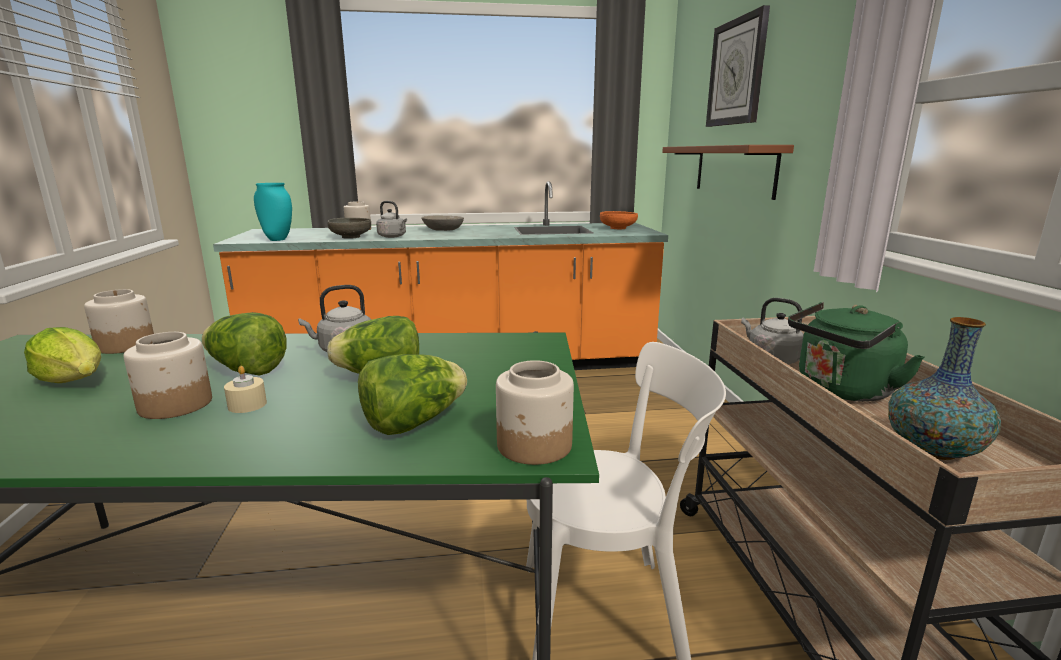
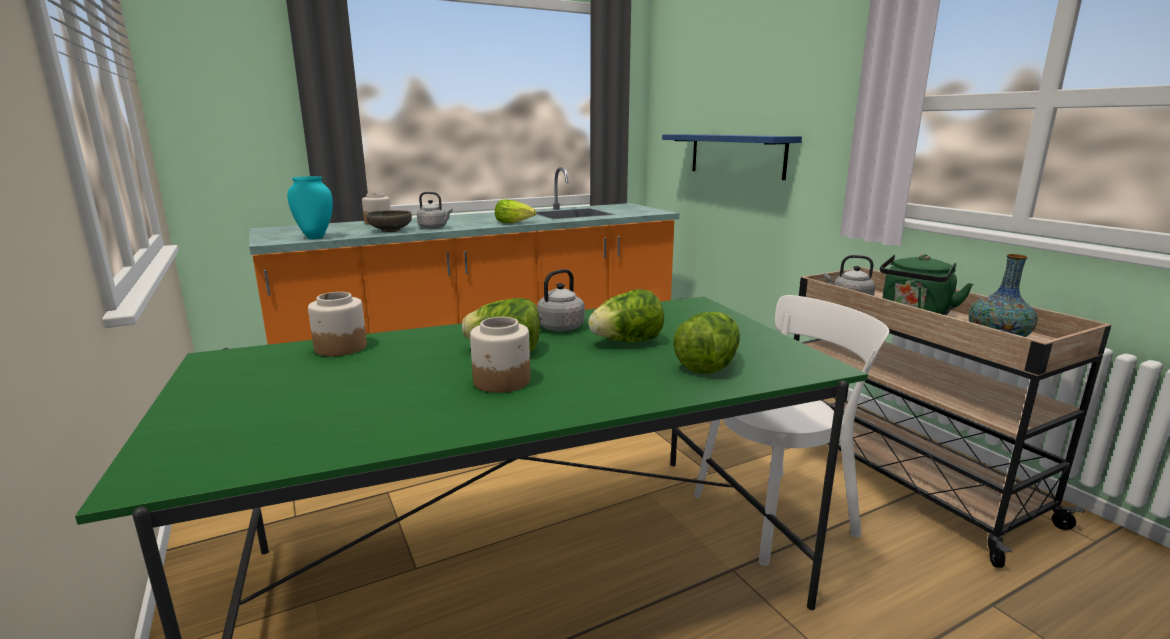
camera: 20 degrees left, 0 degrees up
lettuce [24,327,101,383] -> lettuce moved to [495,199,536,223]
beige candle [224,366,267,413] -> none
grey bowl [421,216,464,231] -> none
jar [496,360,574,465] -> none
orange bowl [600,211,638,229] -> none
brown shelf [662,145,794,200] -> blue shelf [662,134,802,180]
wall clock [706,5,770,127] -> none

